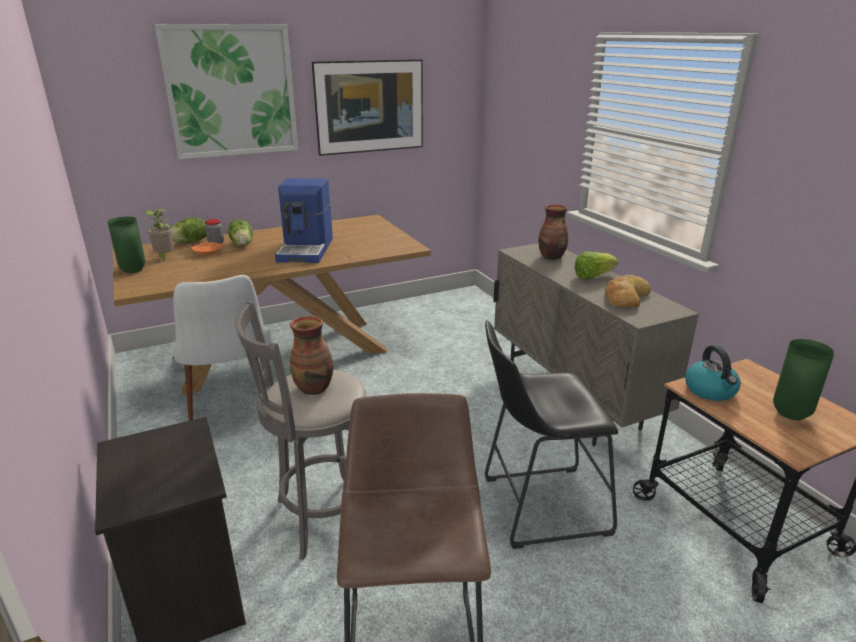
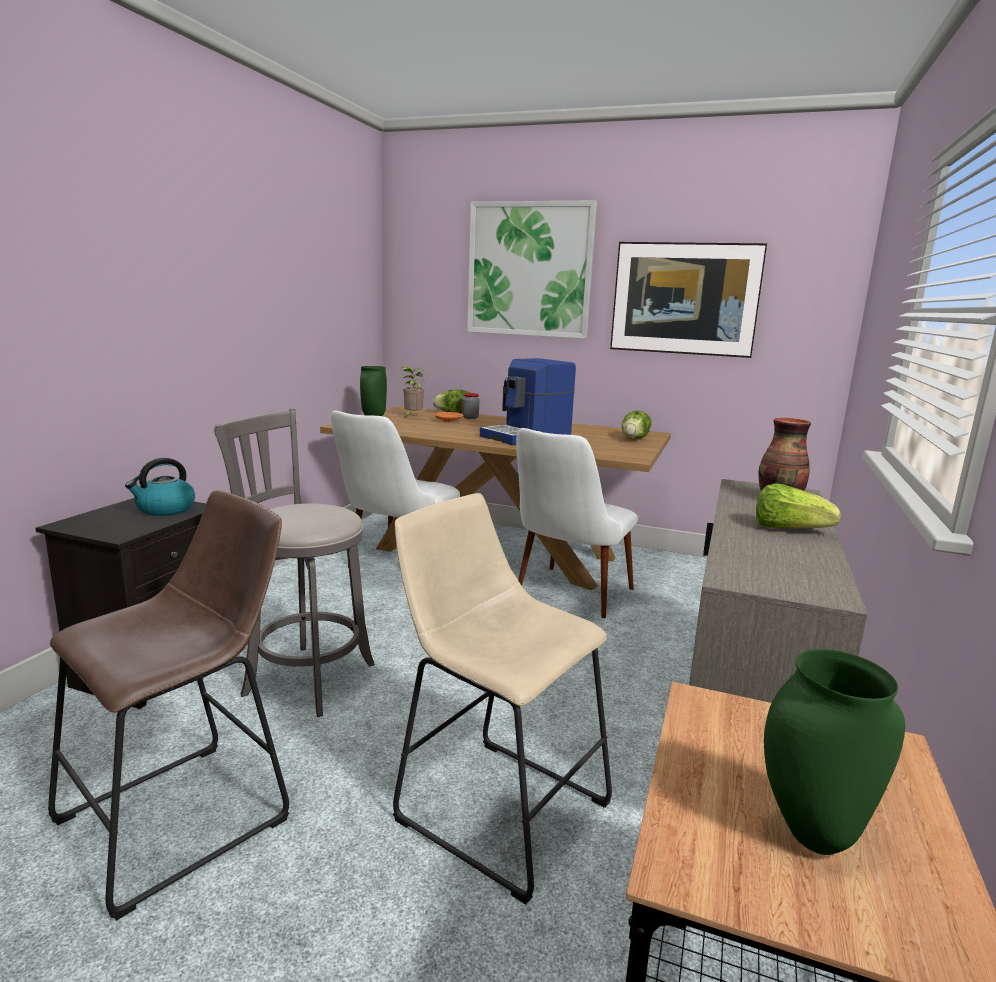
camera: 45 degrees right, 10 degrees down
lettuce [228,220,253,246] -> lettuce moved to [622,411,651,439]
vase [290,316,334,395] -> none
black stool [485,320,618,549] -> beige stool [393,493,612,905]
bread [605,275,651,308] -> none
kettle [685,345,741,401] -> kettle moved to [125,458,195,516]
none -> white chair [516,428,638,618]

